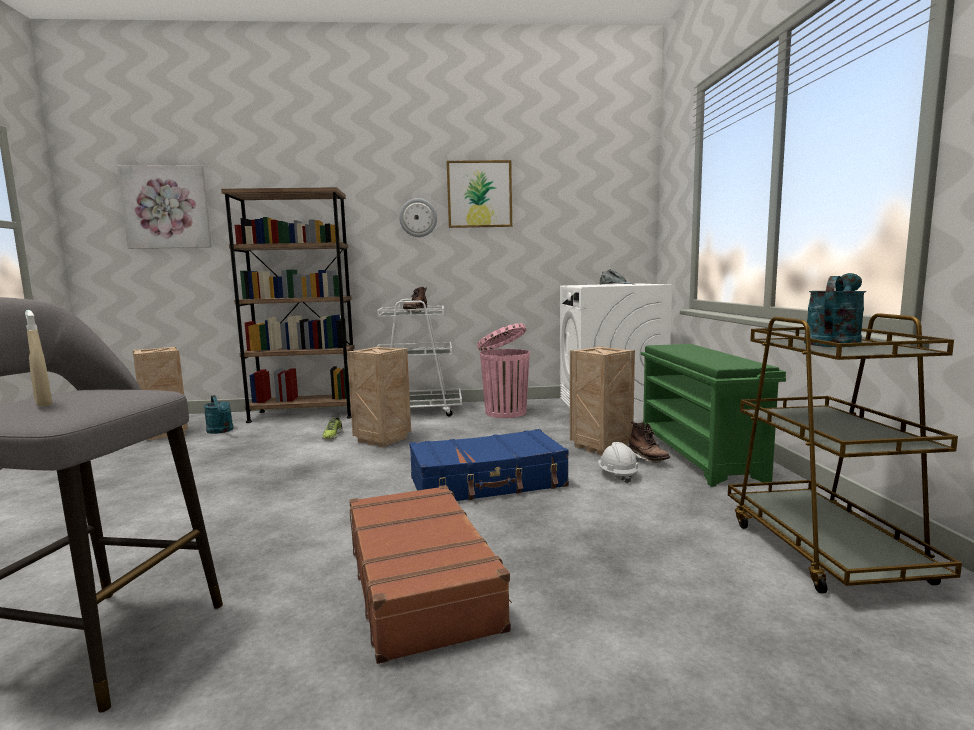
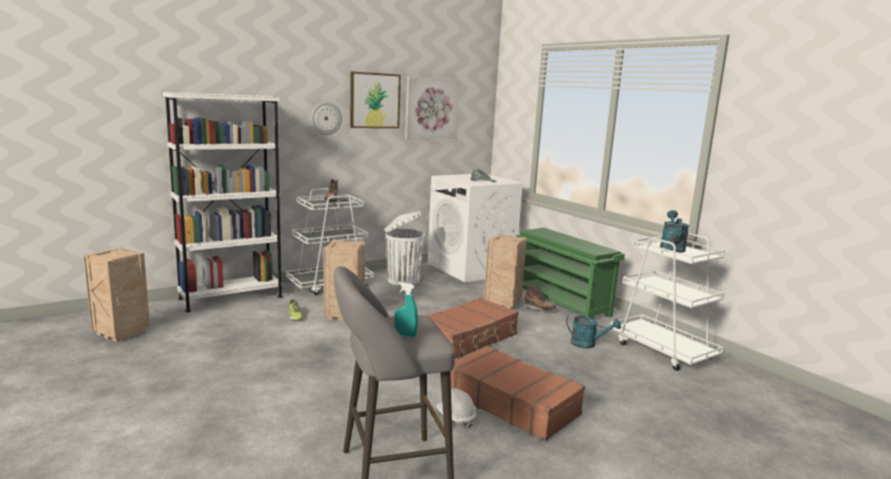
camera: 30 degrees left, 5 degrees up
beige spray bottle [25,310,52,407] -> turquoise spray bottle [394,282,418,337]
picture [117,165,212,249] -> picture moved to [405,76,460,139]
turquoise watering can [204,395,234,434] -> turquoise watering can moved to [566,311,621,349]
brown bookcase [221,187,355,423] -> white bookcase [163,92,283,312]
blue suitcase [409,429,569,501] -> brown suitcase [424,297,519,359]
pink trash can [477,323,530,418] -> white trash can [383,211,425,285]
white hard hat [598,442,639,484] -> white hard hat moved to [436,388,476,428]
brown cart [728,313,962,594] -> white cart [610,233,725,371]

